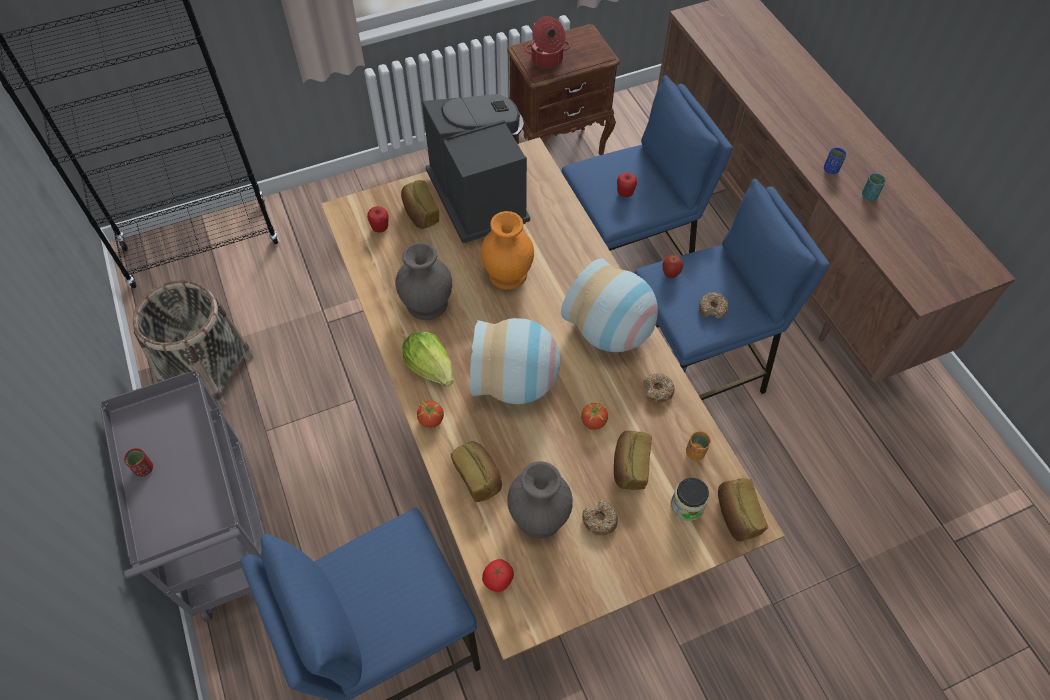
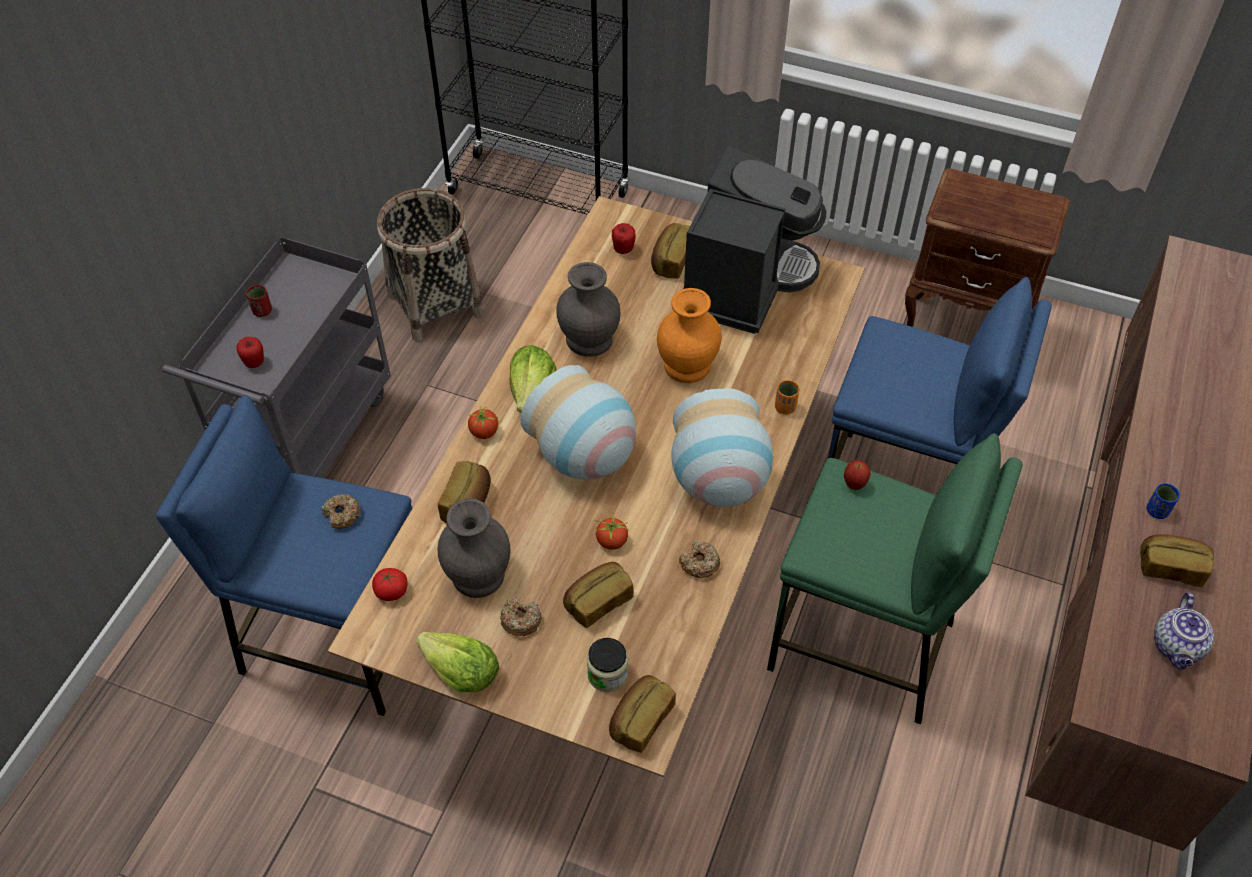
camera: 45 degrees right, 5 degrees down
cooking pot [525,16,570,68] -> none
apple [617,172,637,197] -> apple moved to [236,337,264,368]
blue stool [635,179,830,400] -> green stool [767,433,1023,724]
orange cup [686,431,711,461] -> orange cup moved to [775,380,799,415]
donut [698,292,728,319] -> donut moved to [322,494,361,529]
turquoise cup [862,173,886,200] -> bread [1140,534,1214,587]
none -> lettuce [416,632,499,692]
none -> teapot [1154,592,1214,670]

